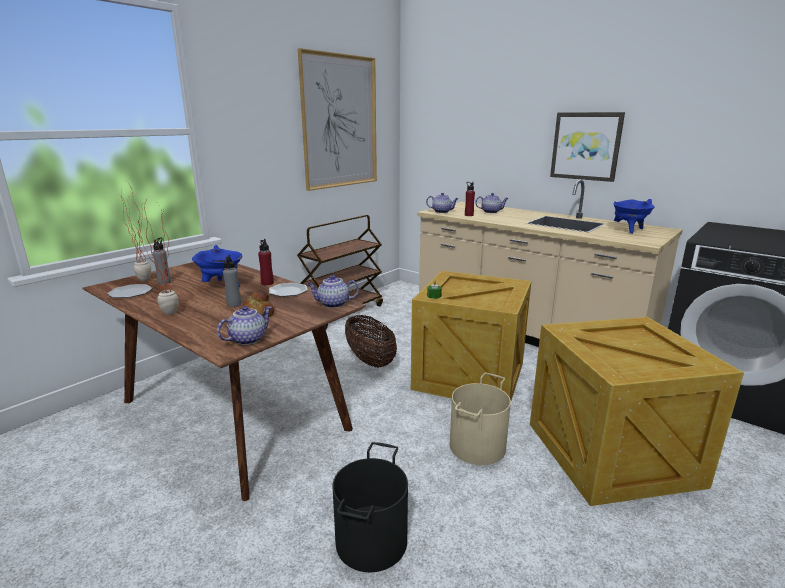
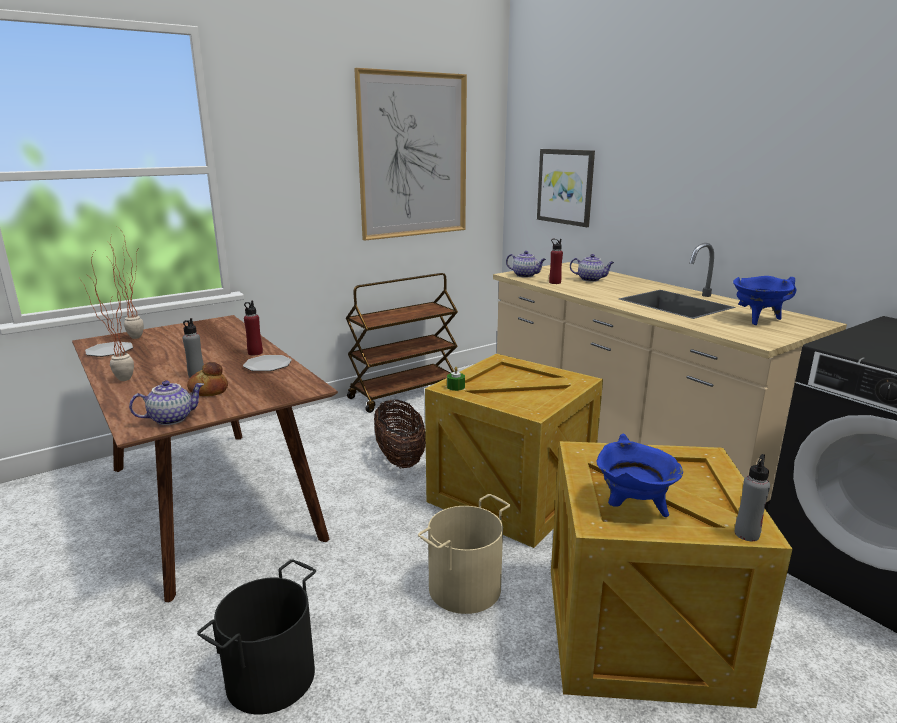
camera: 15 degrees right, 0 degrees up
grey bottle [153,238,171,284] -> grey bottle moved to [735,454,770,541]
blue cooking pot [192,245,242,287] -> blue cooking pot moved to [596,434,683,517]
teapot [307,275,359,308] -> none
picture [550,112,625,182] -> picture moved to [537,149,595,227]

